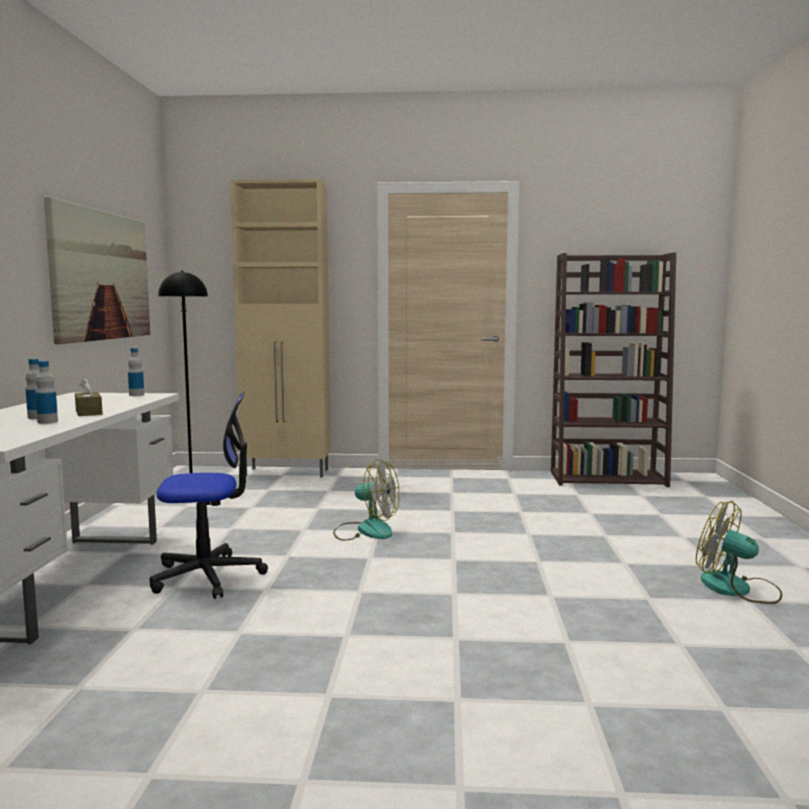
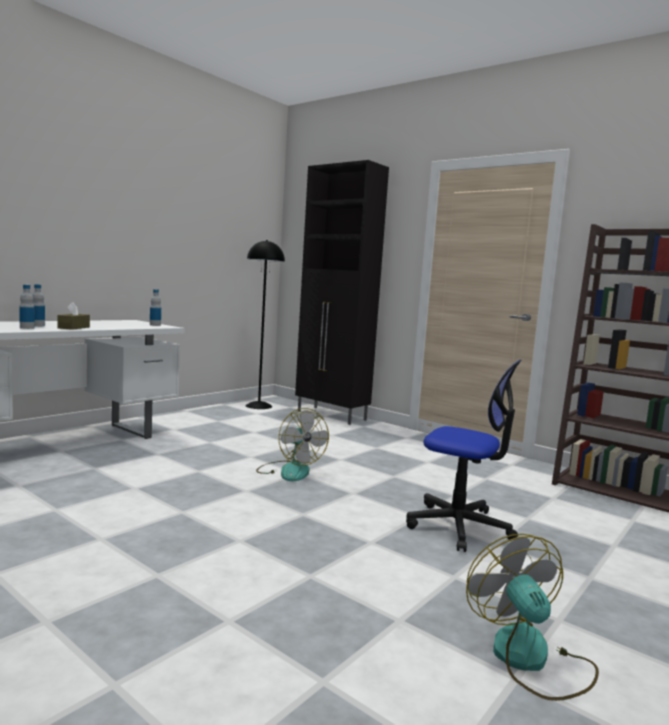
camera: 35 degrees right, 0 degrees up
picture [44,197,150,344] -> none
office chair [150,392,268,599] -> office chair moved to [406,360,521,552]
beige cabinet [230,179,331,477] -> black cabinet [295,160,389,425]

